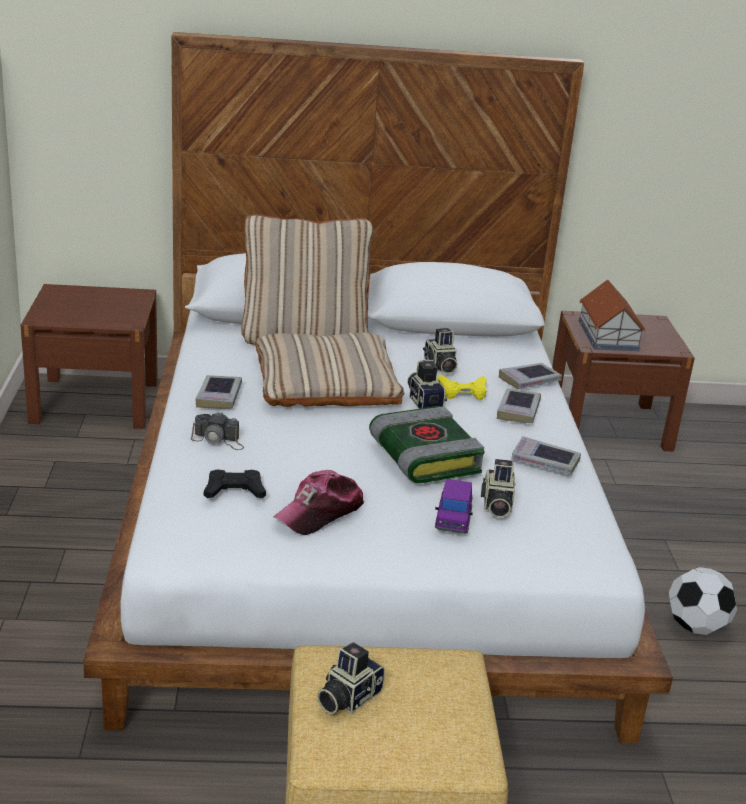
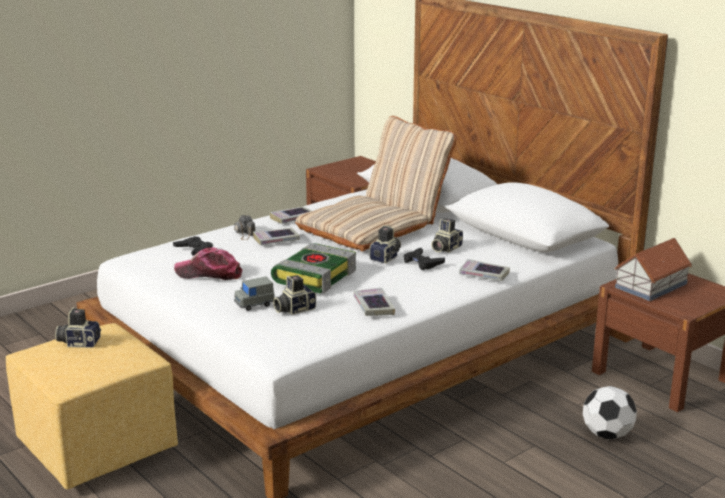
camera: 55 degrees right, 5 degrees down
purple toy car [435,479,473,534] -> grey toy car [234,277,275,311]
yellow game controller [437,374,487,400] -> black game controller [404,248,445,270]
book [497,389,541,423] -> book moved to [253,228,300,245]
football [669,567,737,635] -> football moved to [583,386,637,439]

